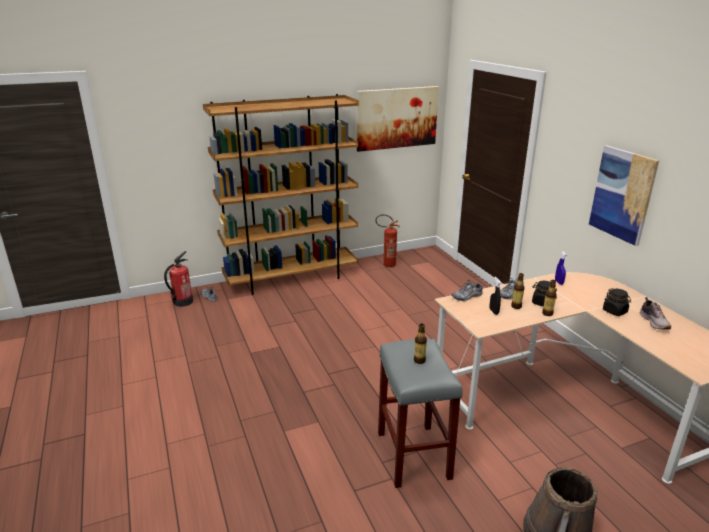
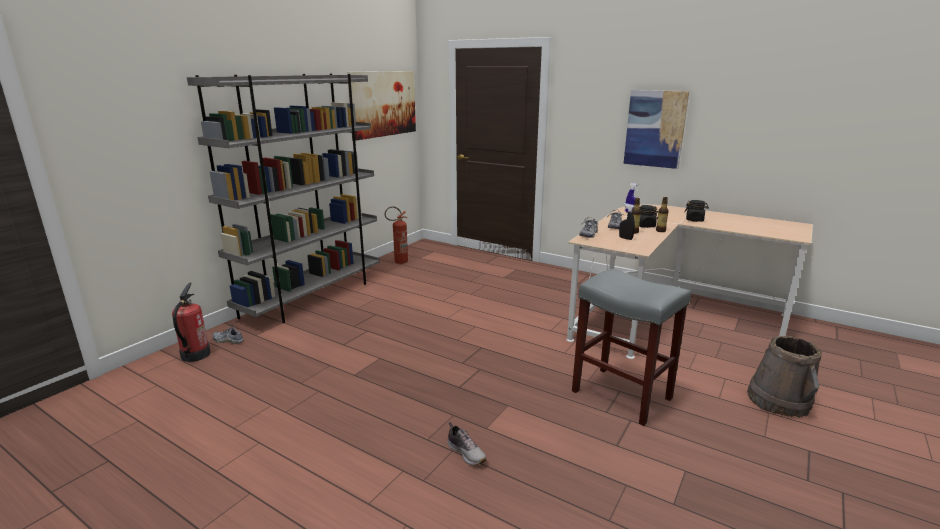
camera: 35 degrees left, 5 degrees down
brown bookcase [203,94,358,295] -> grey bookcase [187,74,380,323]
bottle [414,324,427,364] -> none
shoe [640,297,671,330] -> shoe moved to [447,422,486,466]

